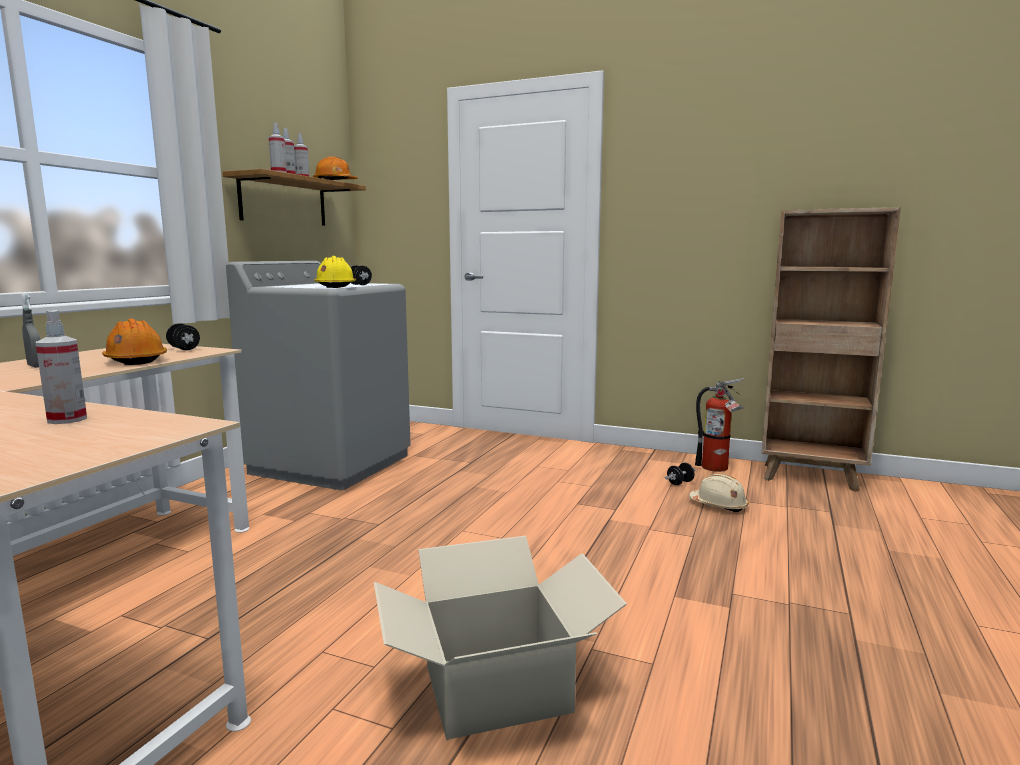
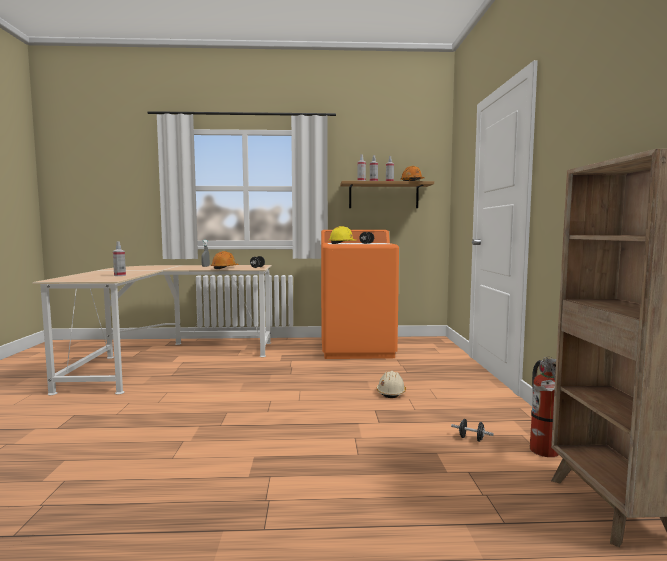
camera: 65 degrees right, 5 degrees down
grey washing machine [226,261,410,490] -> orange washing machine [321,230,399,359]
cardboard box [374,536,627,740] -> none
beige hard hat [689,474,749,512] -> beige hard hat moved to [377,371,406,398]

